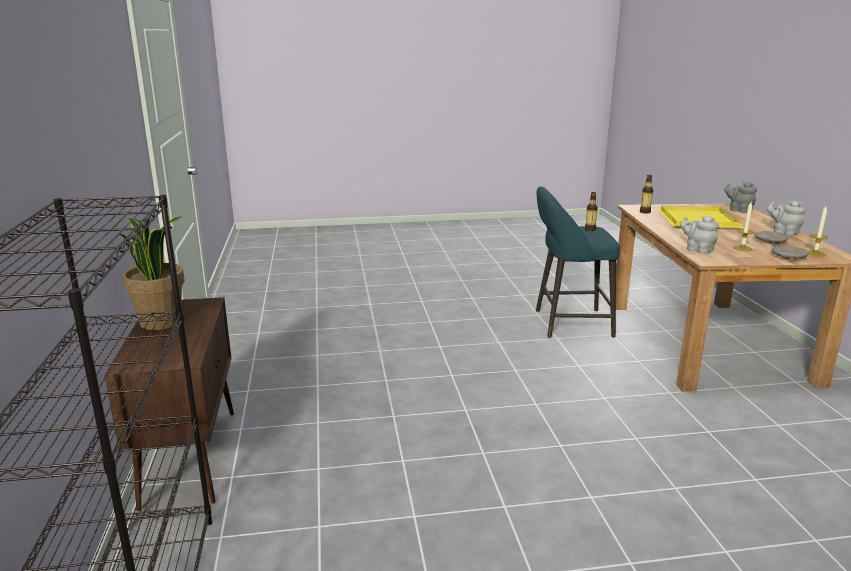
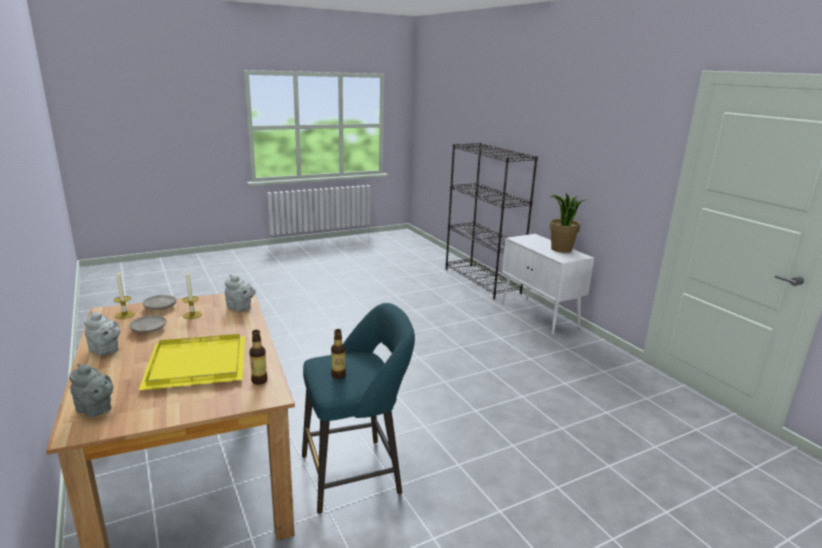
camera: 160 degrees right, 0 degrees up
brown cabinet [104,297,234,511] -> white cabinet [501,234,594,335]

